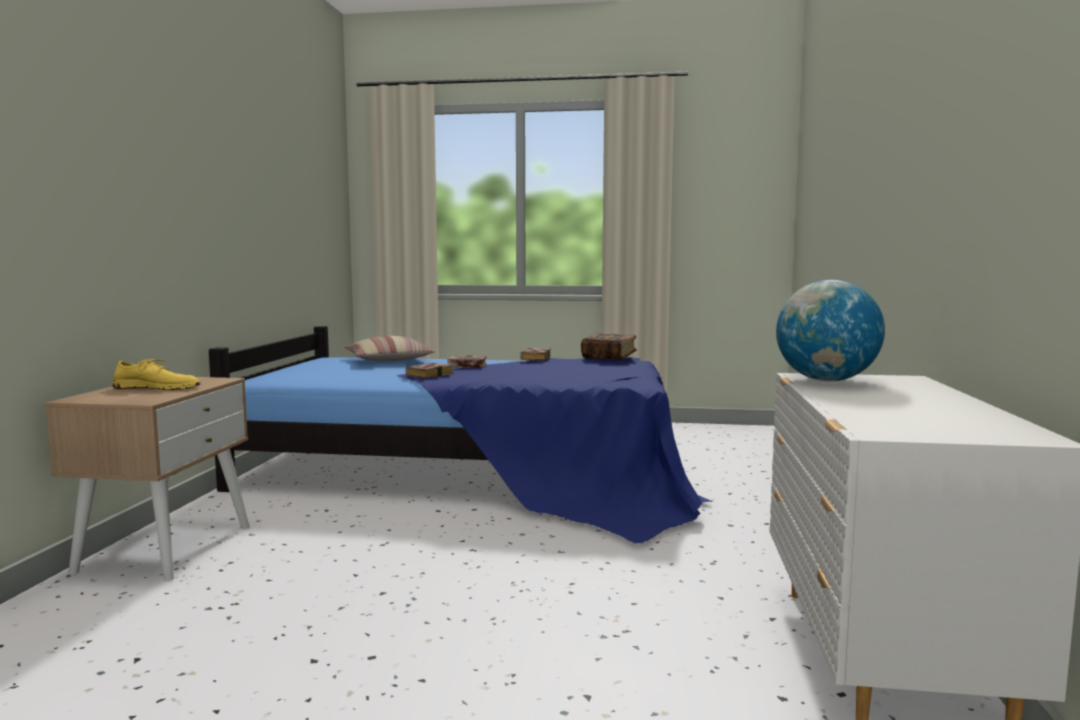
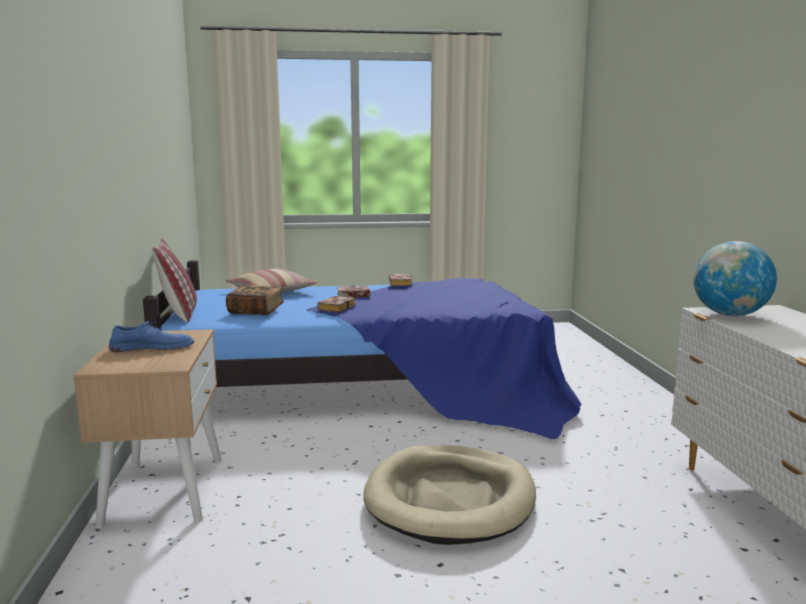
camera: 15 degrees left, 5 degrees up
yellow shoe [112,359,200,390] -> blue shoe [109,321,194,352]
book [581,333,637,360] -> book moved to [226,285,284,315]
none -> pillow [152,238,197,322]
none -> beige dog bed [364,445,536,545]

